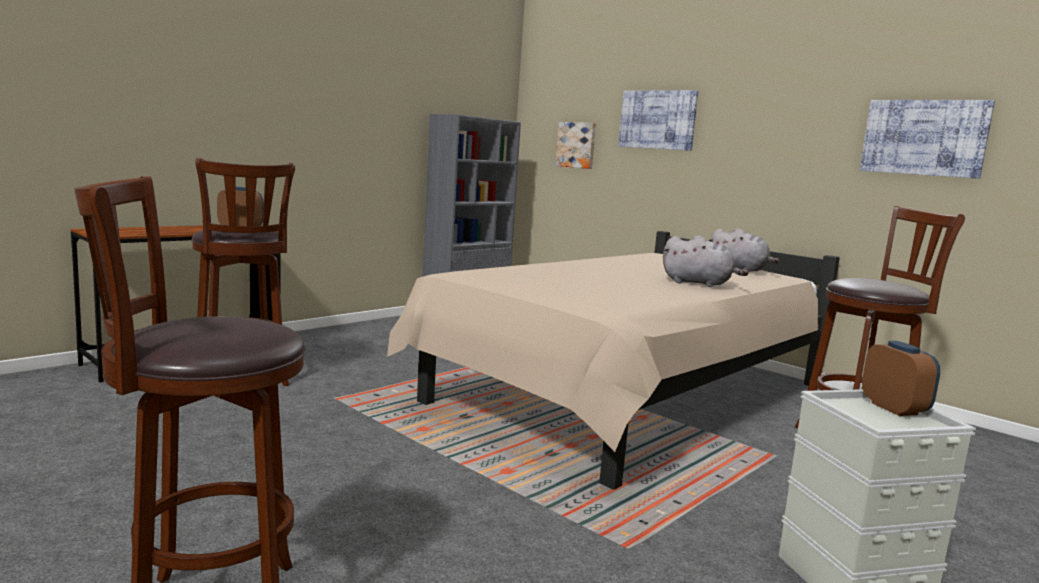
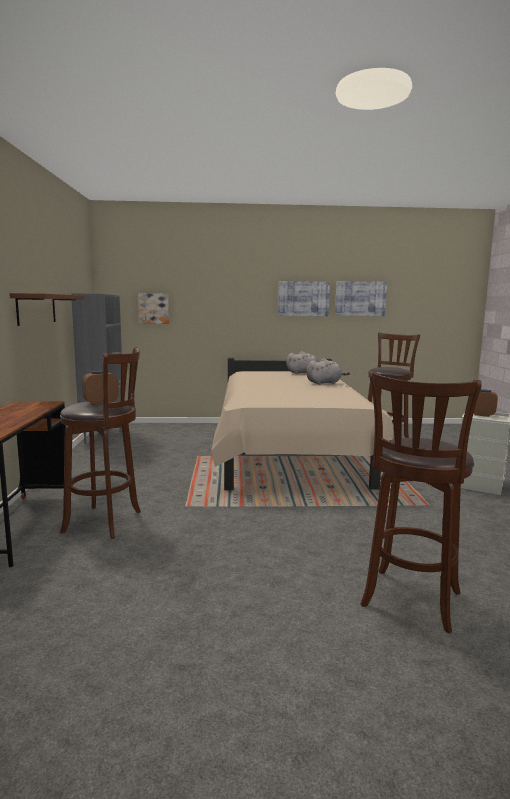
camera: 45 degrees left, 0 degrees up
picture [618,90,699,151] -> picture moved to [278,281,330,316]
none -> brown shelf [10,293,85,326]

